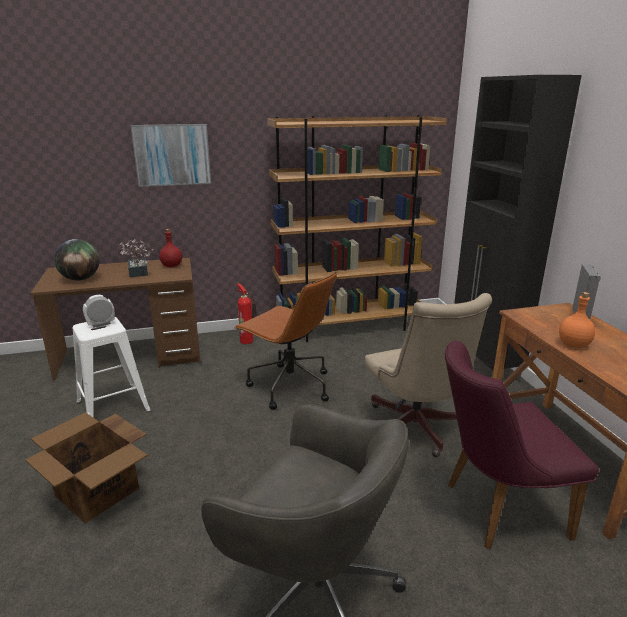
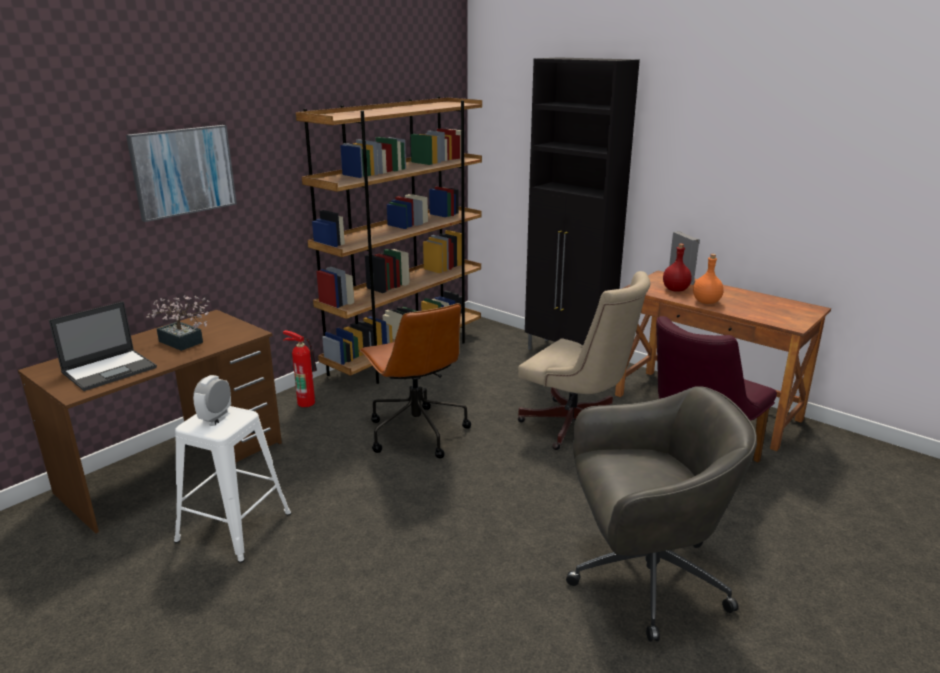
camera: 35 degrees left, 0 degrees up
cardboard box [25,412,148,523] -> none
globe [54,239,99,281] -> laptop [49,301,157,391]
red bottle [159,229,182,267] -> red bottle moved to [663,243,692,292]
brown office chair [234,272,337,410] -> brown office chair turned 60 degrees clockwise [359,303,471,458]

